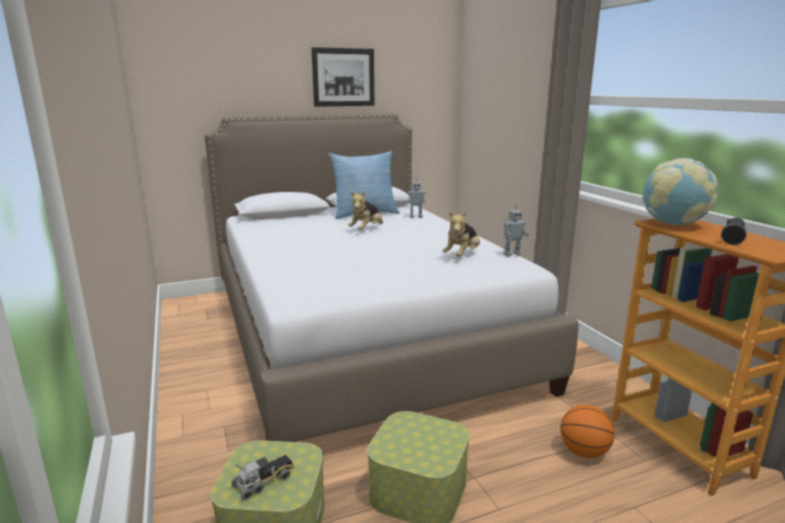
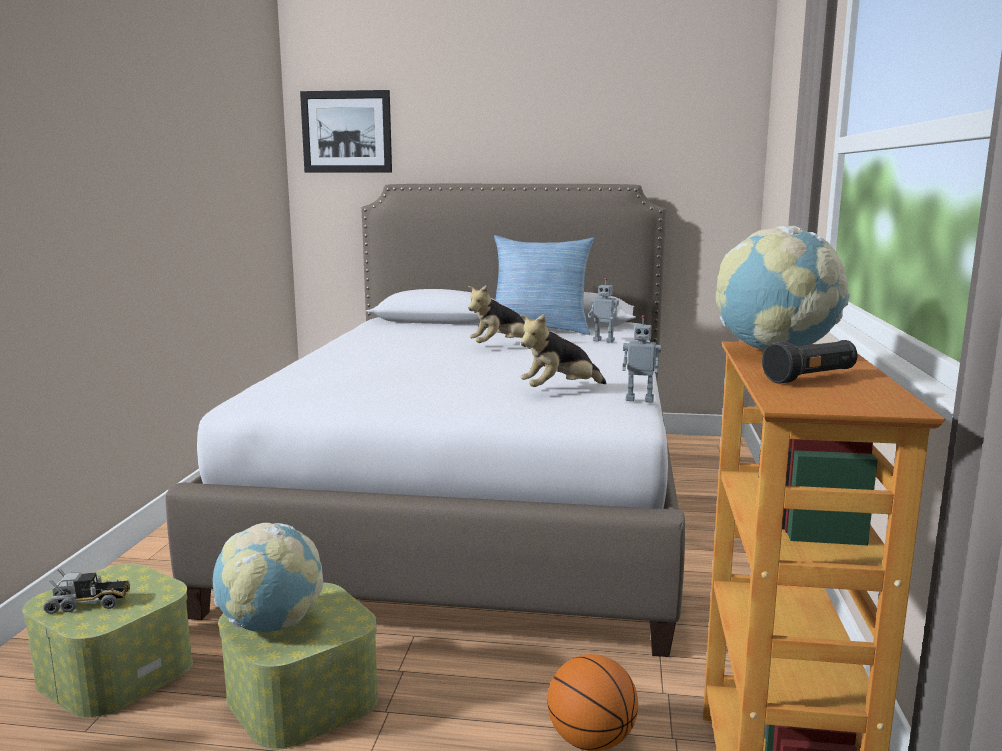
camera: 30 degrees right, 5 degrees down
picture [311,47,374,107] -> picture moved to [300,90,392,172]
none -> globe [213,523,323,632]

